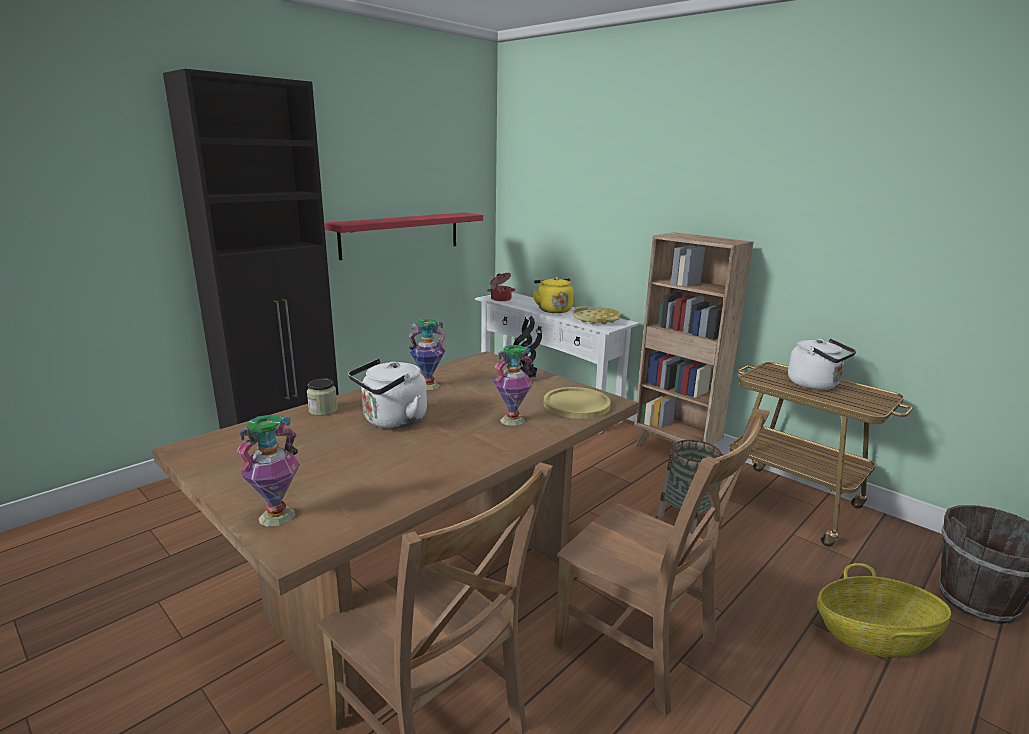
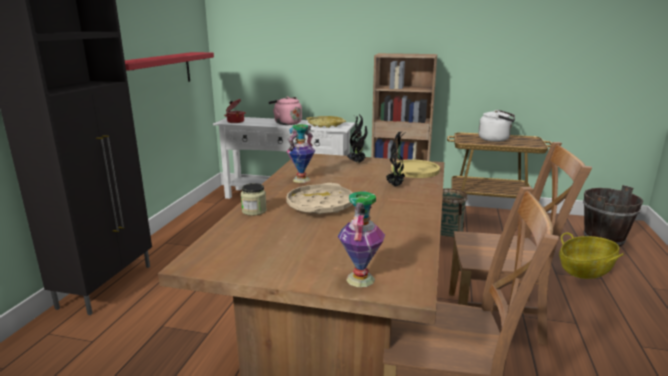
camera: 30 degrees left, 0 degrees up
white kettle [348,359,427,429] -> beige tray [286,183,353,214]
vase [493,345,533,426] -> potted plant [386,132,406,187]
yellow kettle [532,277,573,313] -> pink kettle [269,97,302,125]

